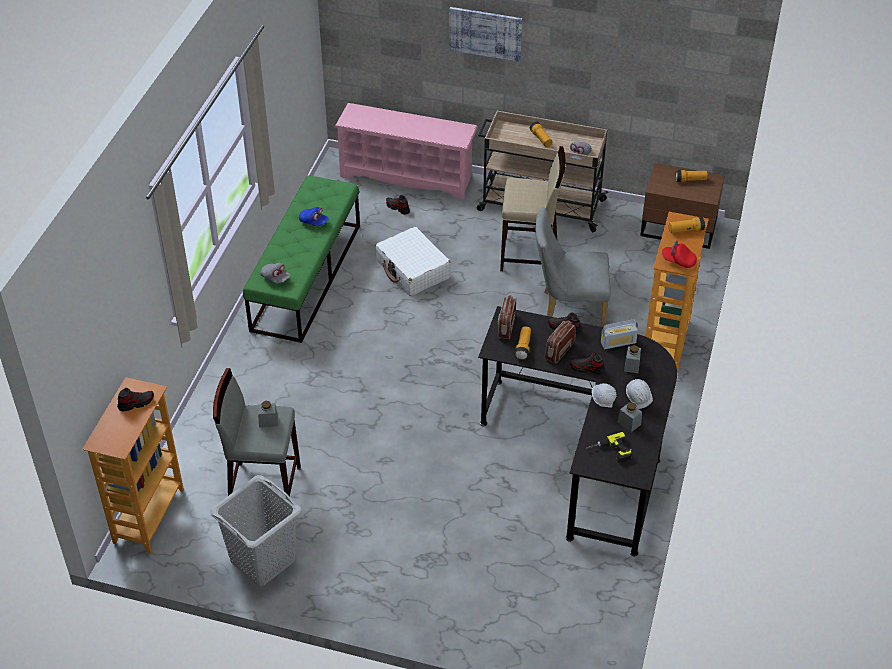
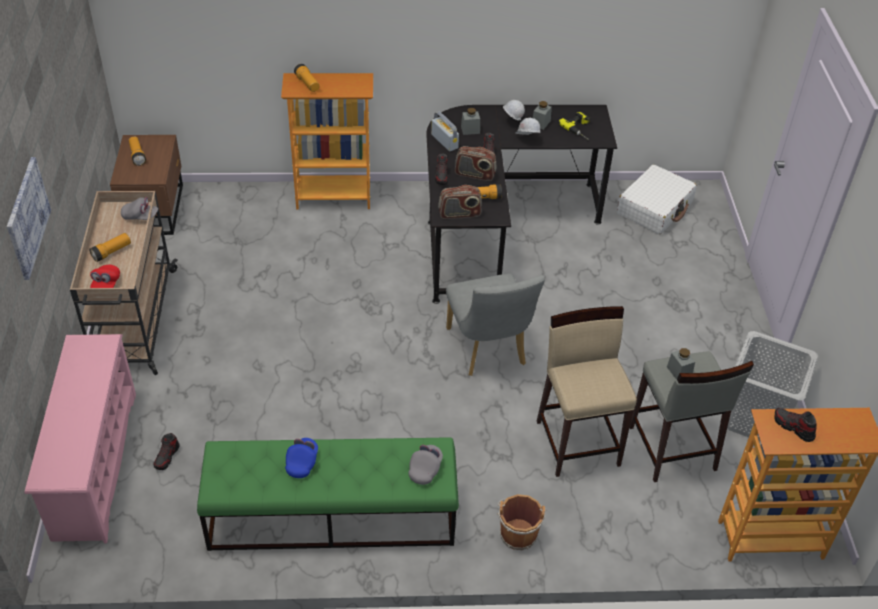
camera: 110 degrees left, 0 degrees up
white suitcase [375,227,451,296] -> white suitcase moved to [617,164,697,234]
beige stool [500,146,566,271] -> beige stool moved to [537,306,637,477]
grey chair [535,207,611,327] -> grey chair moved to [446,273,545,376]
red cap [662,241,697,268] -> red cap moved to [90,265,120,288]
none -> brown bucket [498,494,547,550]

